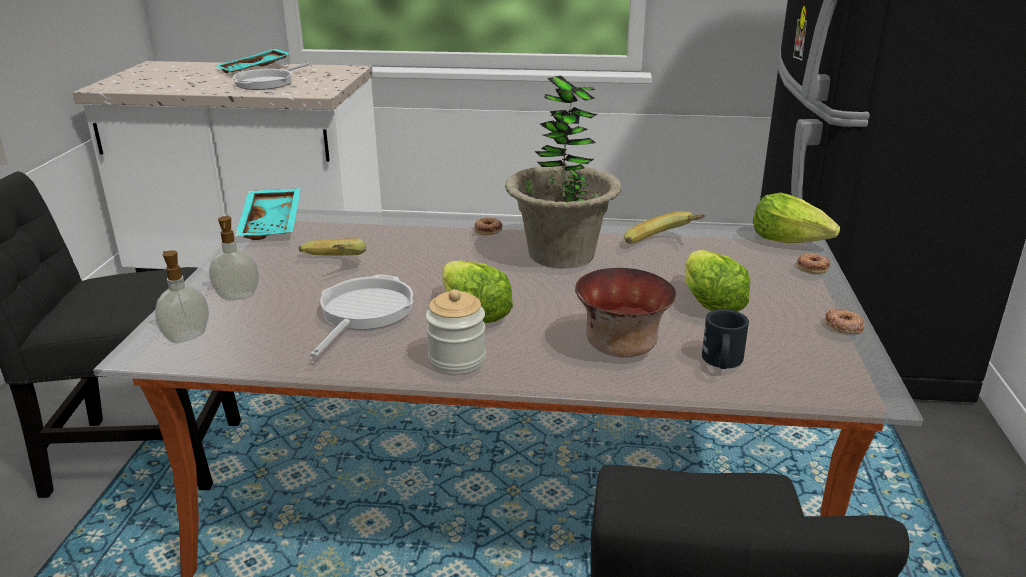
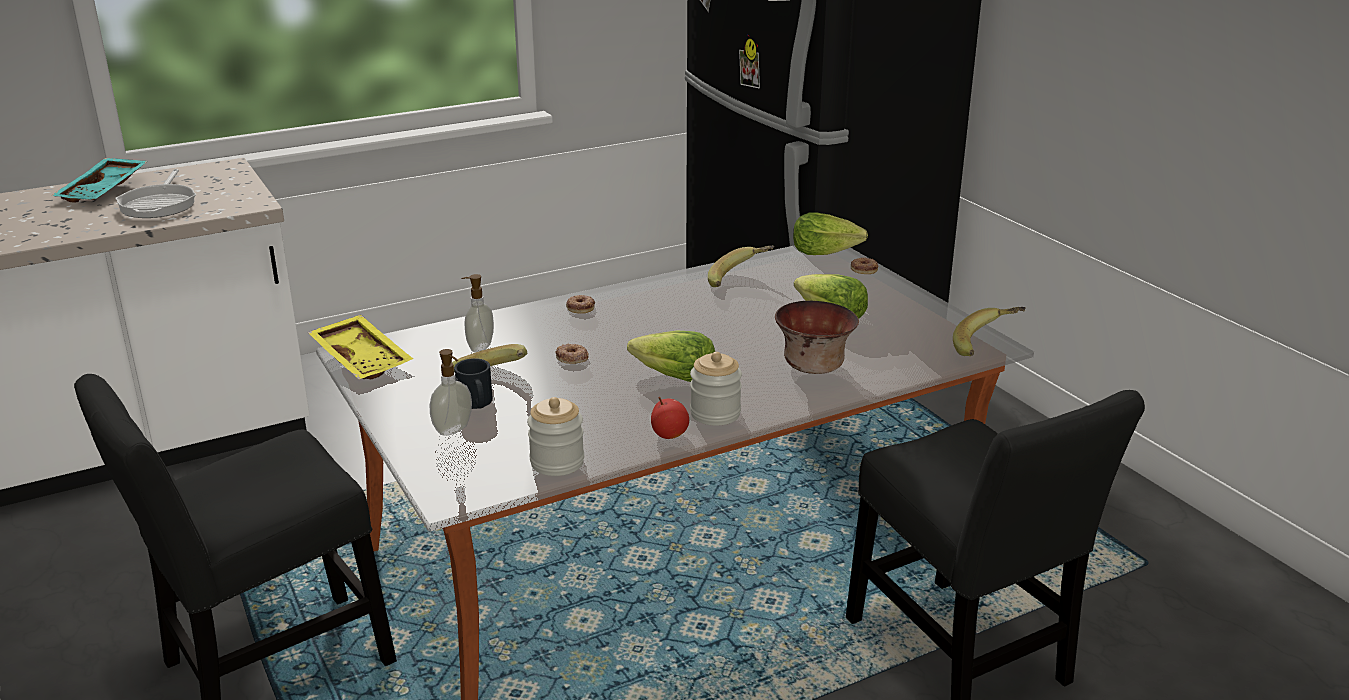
camera: 35 degrees left, 0 degrees up
soap dispenser [155,250,209,343] -> soap dispenser moved to [461,274,494,352]
turquoise tray [235,188,301,240] -> yellow tray [308,315,413,379]
frying pan [310,274,413,358] -> none
potted plant [505,76,622,268] -> none
black mug [702,309,749,369] -> black mug moved to [454,358,493,409]
donut [825,308,864,334] -> donut moved to [555,344,589,364]
none -> jar [527,397,584,476]
none -> apple [651,397,689,439]
none -> banana [953,307,1026,356]

